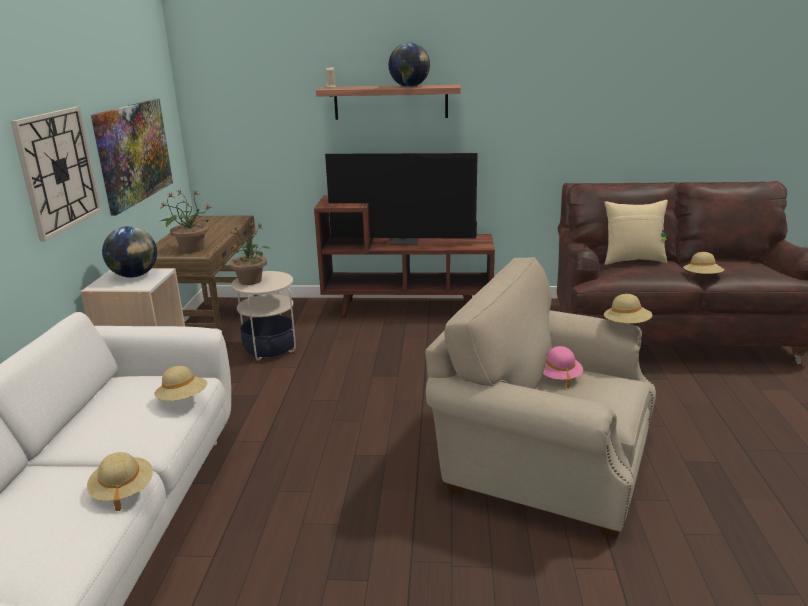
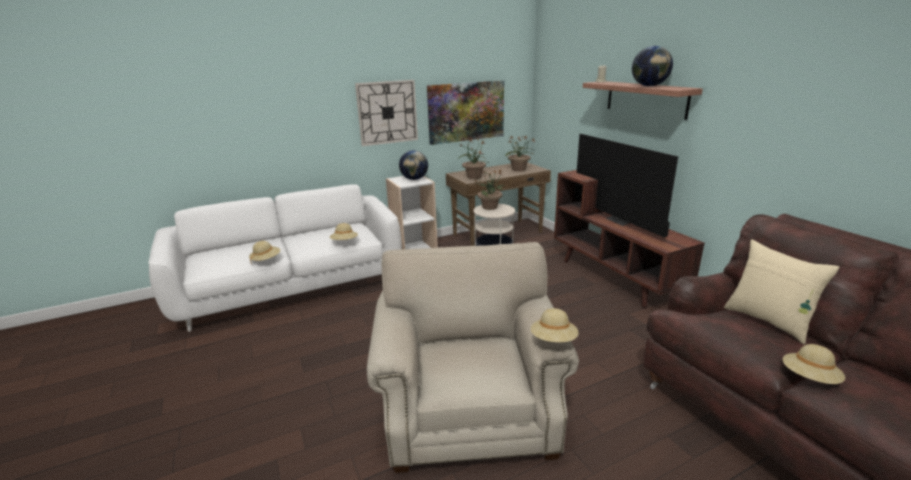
camera: 60 degrees right, 0 degrees up
pink hat [543,346,583,388] -> none
none -> potted plant [506,136,534,171]

